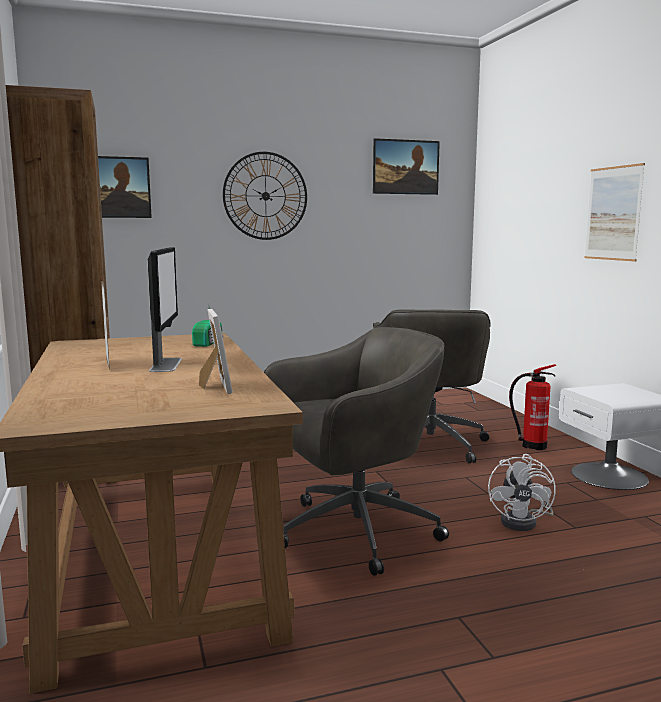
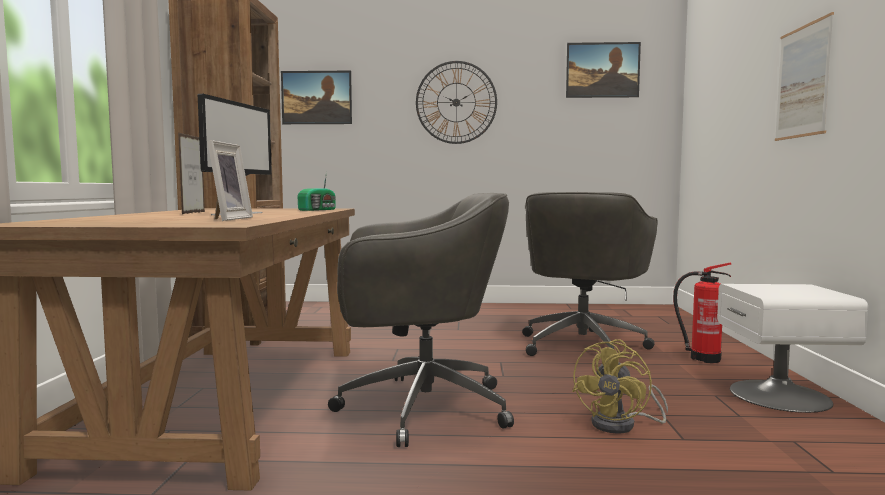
camera: 20 degrees right, 5 degrees down
white fan [488,454,556,531] -> yellow fan [572,339,668,434]

